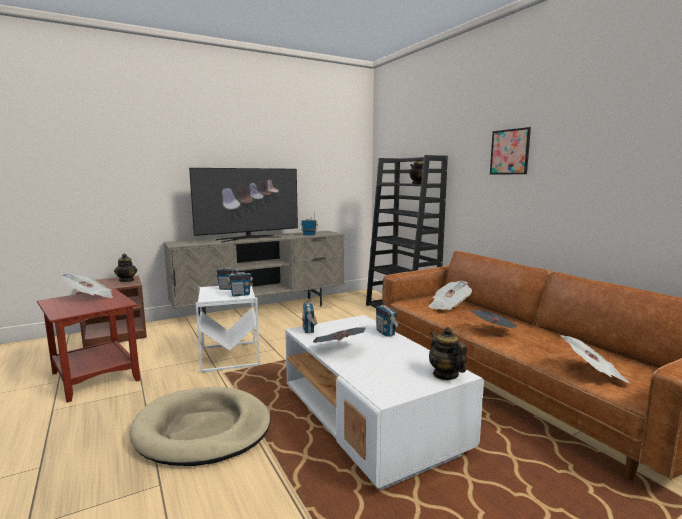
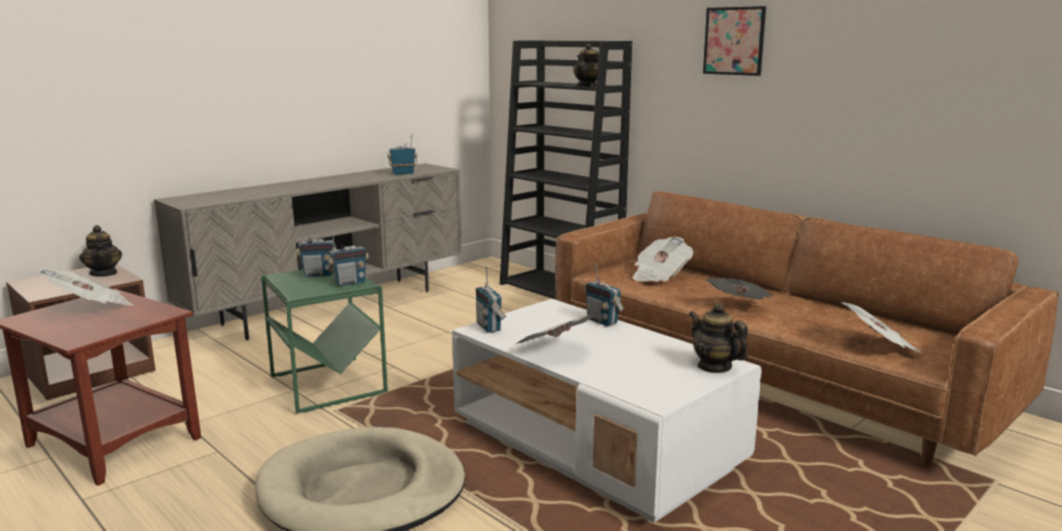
camera: 15 degrees left, 5 degrees up
television [189,168,298,243] -> none
white side table [196,283,260,372] -> green side table [261,270,388,414]

